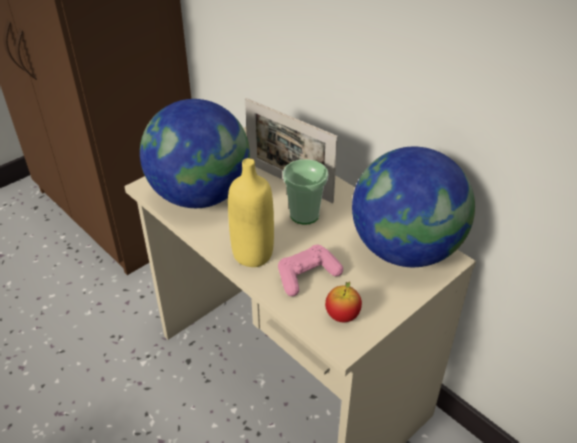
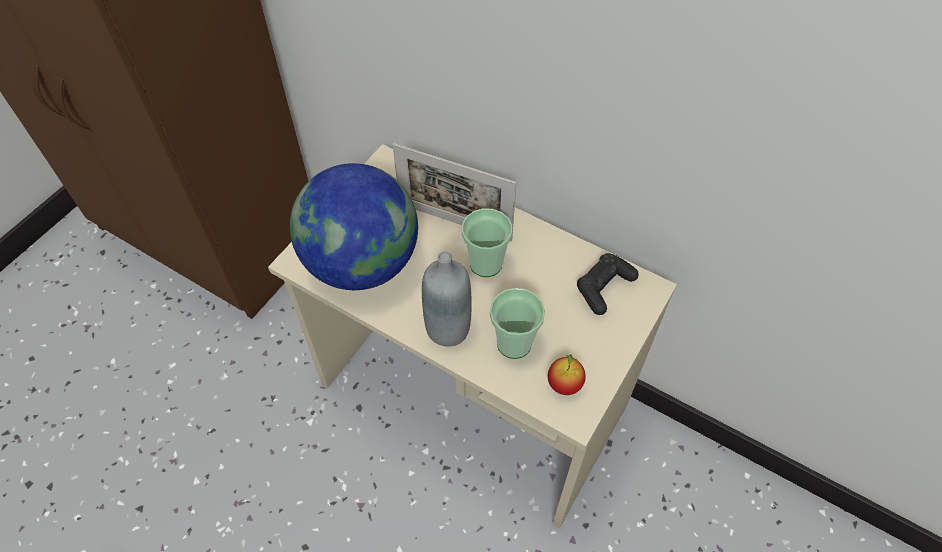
camera: 15 degrees left, 15 degrees up
yellow bottle [228,158,274,267] -> grey bottle [422,252,472,347]
pink game controller [278,245,343,296] -> cup [490,288,545,359]
globe [352,147,475,267] -> black game controller [577,253,639,315]

